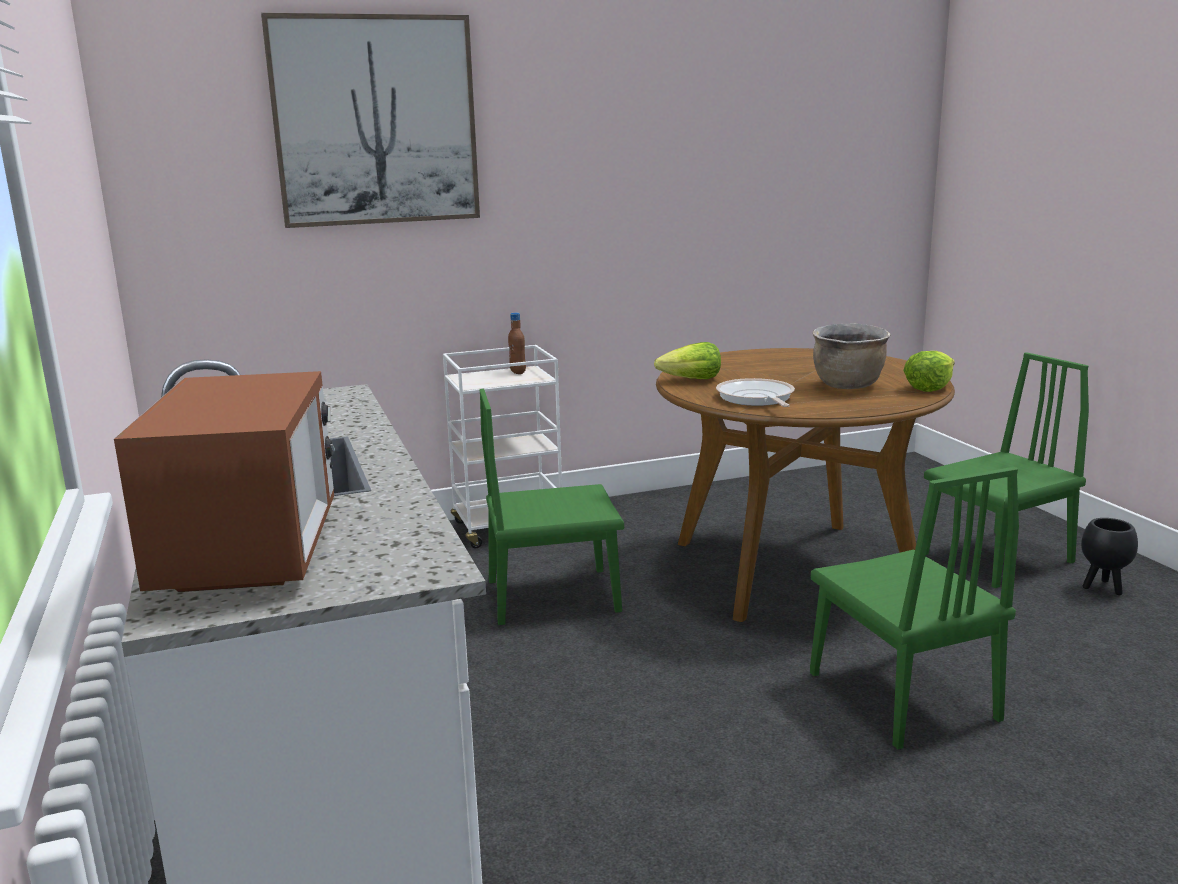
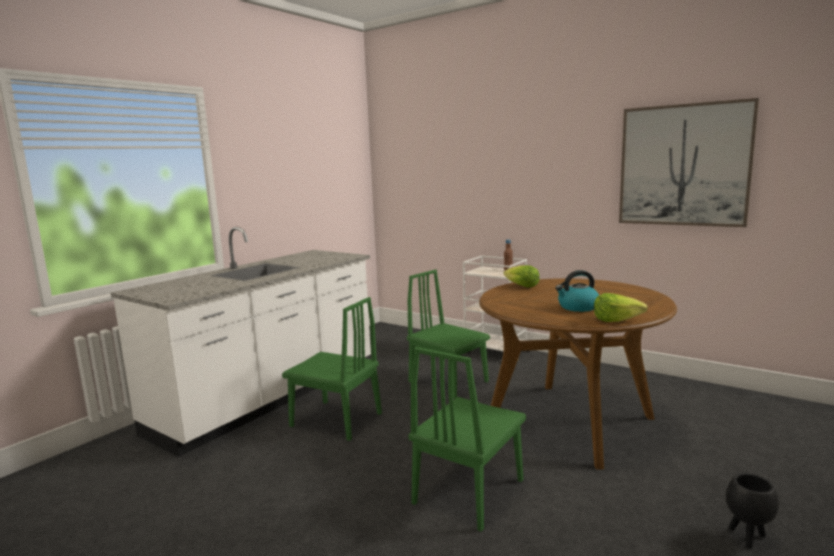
camera: 55 degrees right, 5 degrees down
microwave [114,371,335,592] -> none
picture [261,13,480,228] -> picture moved to [619,98,759,227]
frying pan [716,378,795,407] -> none
brown cooking pot [813,323,891,389] -> kettle [555,270,599,312]
green chair [924,352,1089,588] -> green chair moved to [282,297,382,441]

